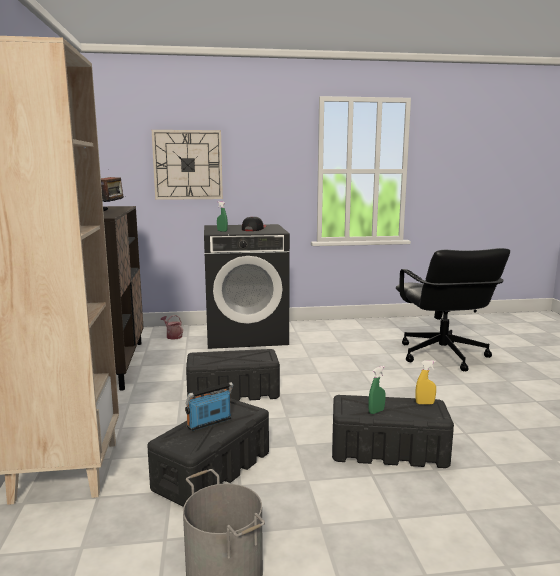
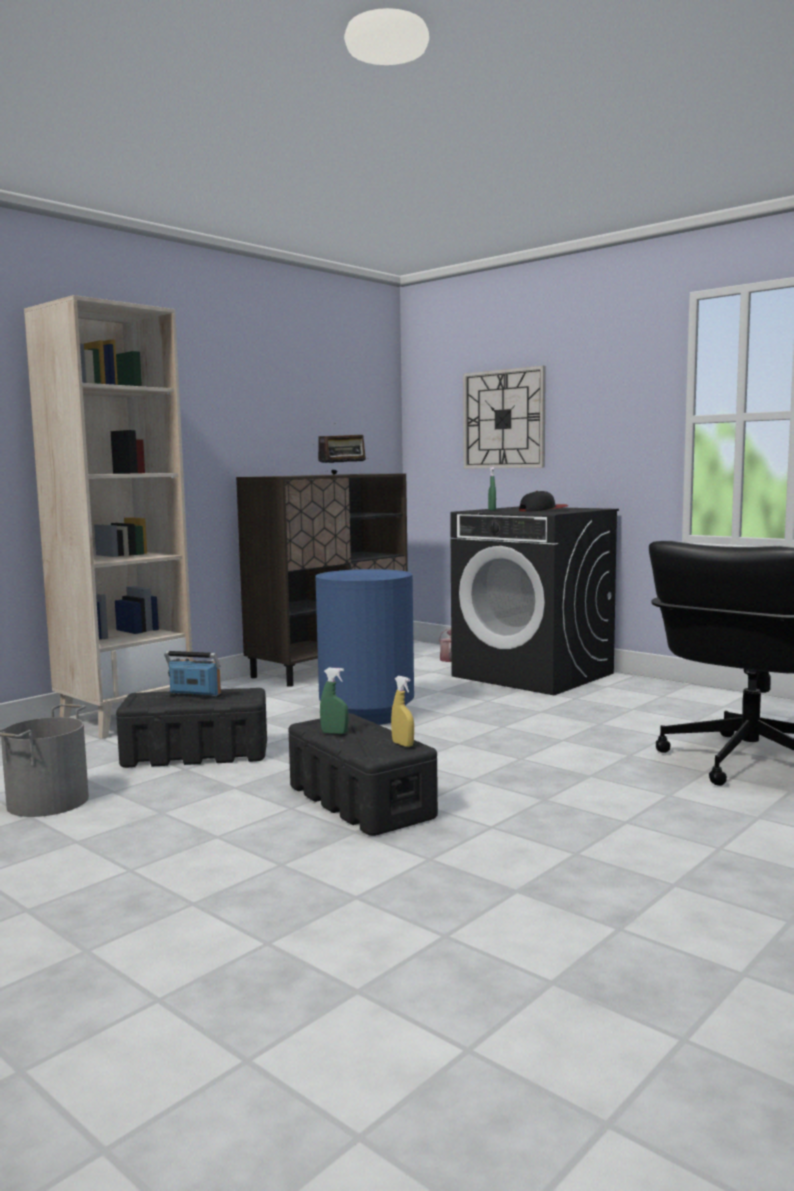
camera: 50 degrees right, 5 degrees down
black storage box [186,349,280,401] -> blue trash can [315,569,414,725]

